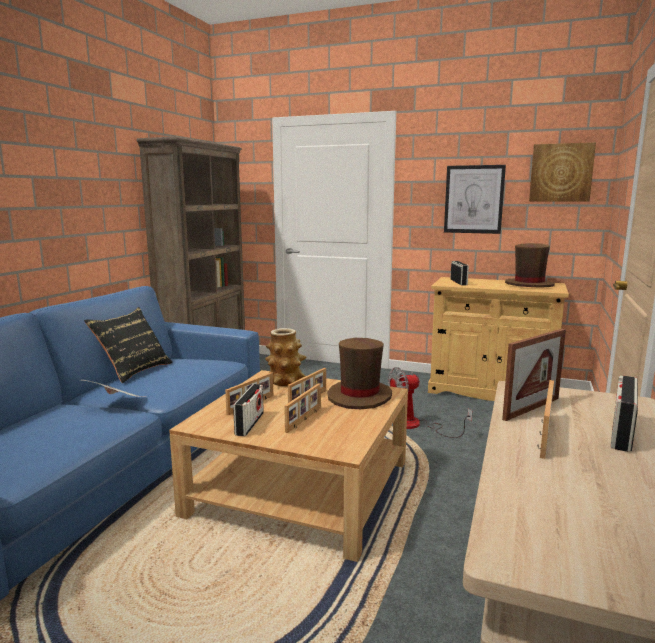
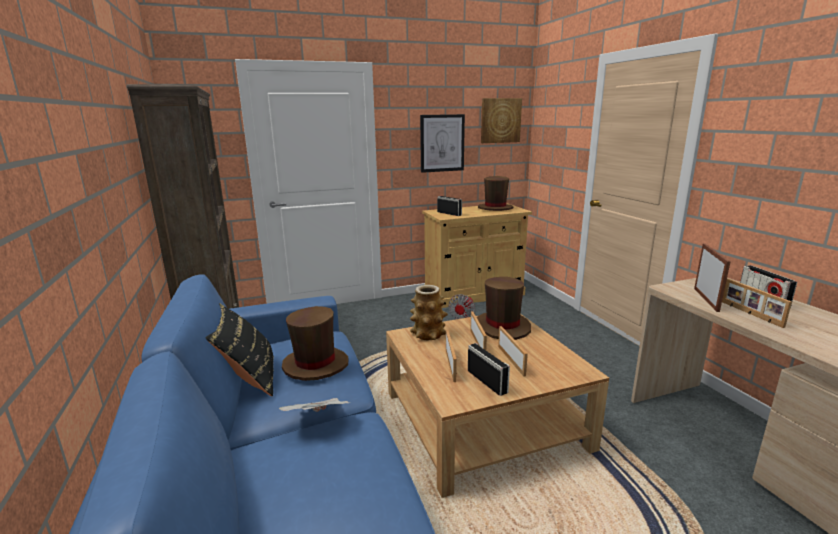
camera: 40 degrees left, 5 degrees up
none -> brown hat [282,306,348,381]

